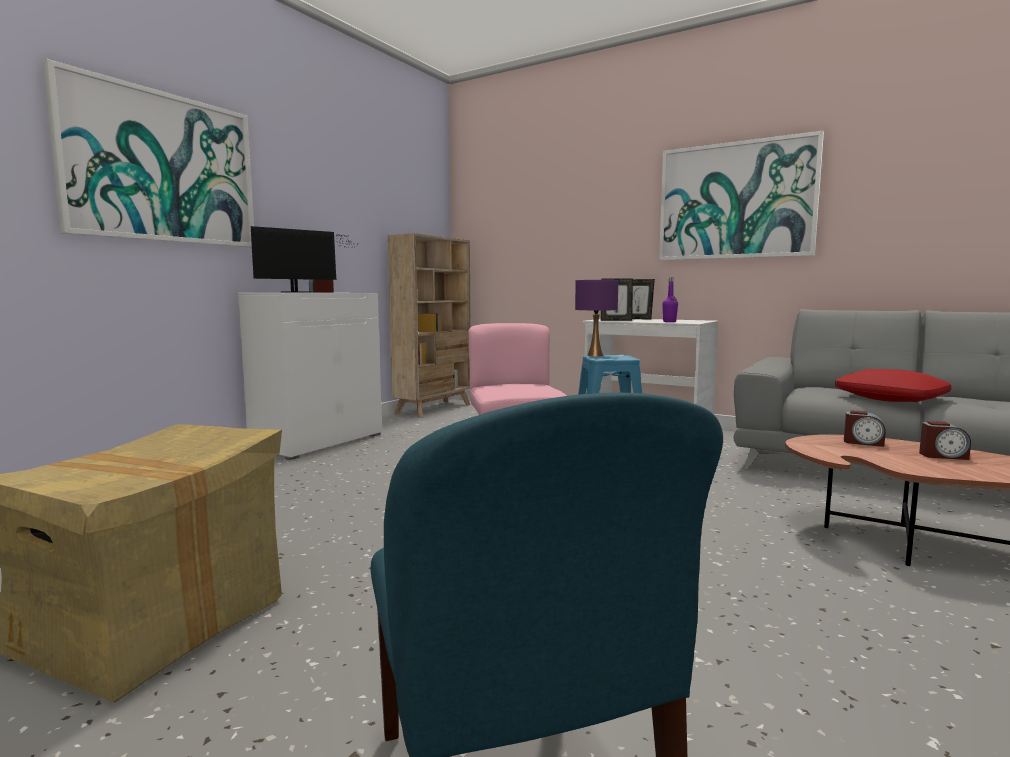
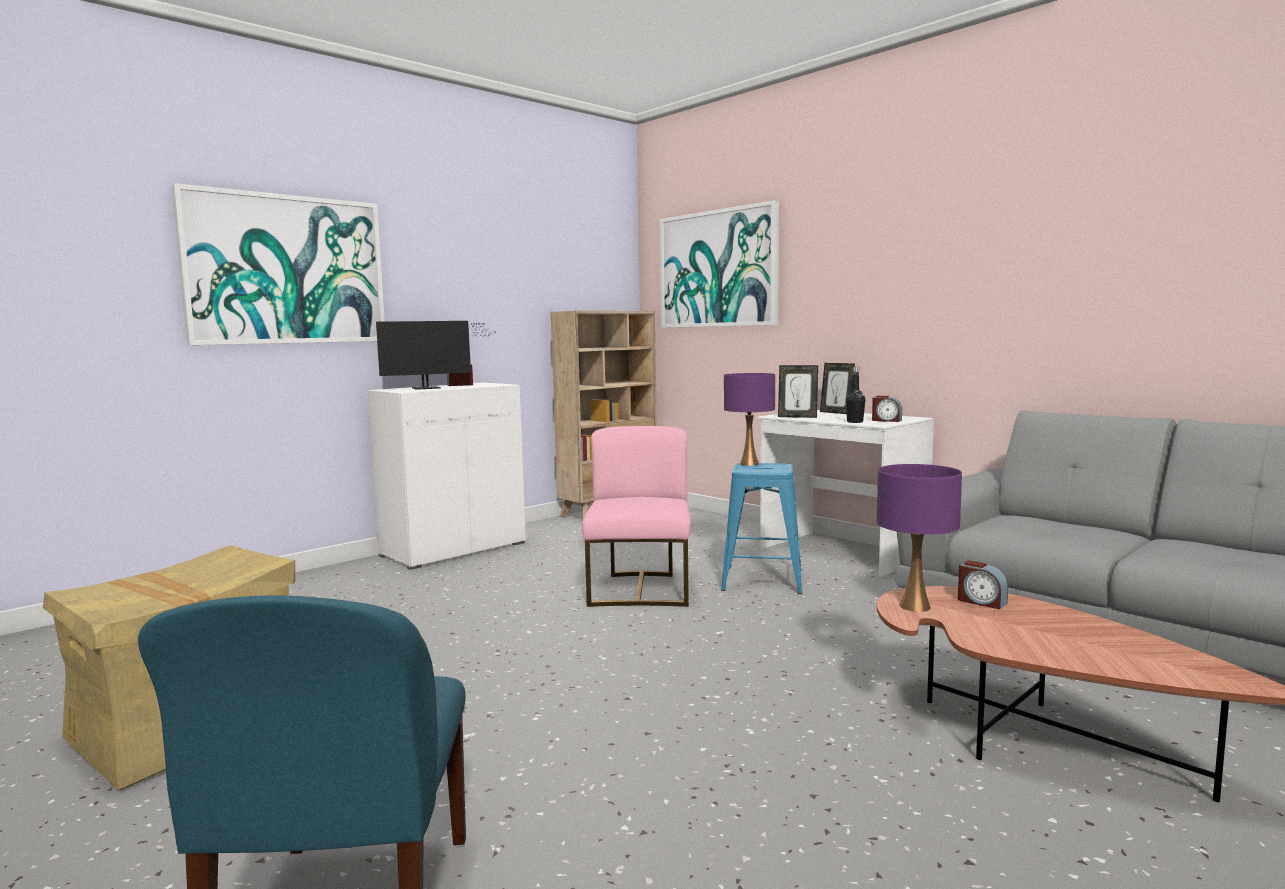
camera: 15 degrees right, 0 degrees up
picture [659,131,824,260] -> picture moved to [660,200,779,328]
purple bottle [662,278,678,322] -> black bottle [846,367,865,423]
red pillow [835,369,952,402] -> none
alarm clock [919,421,971,460] -> alarm clock moved to [872,396,902,422]
none -> purple table lamp [877,464,962,612]

